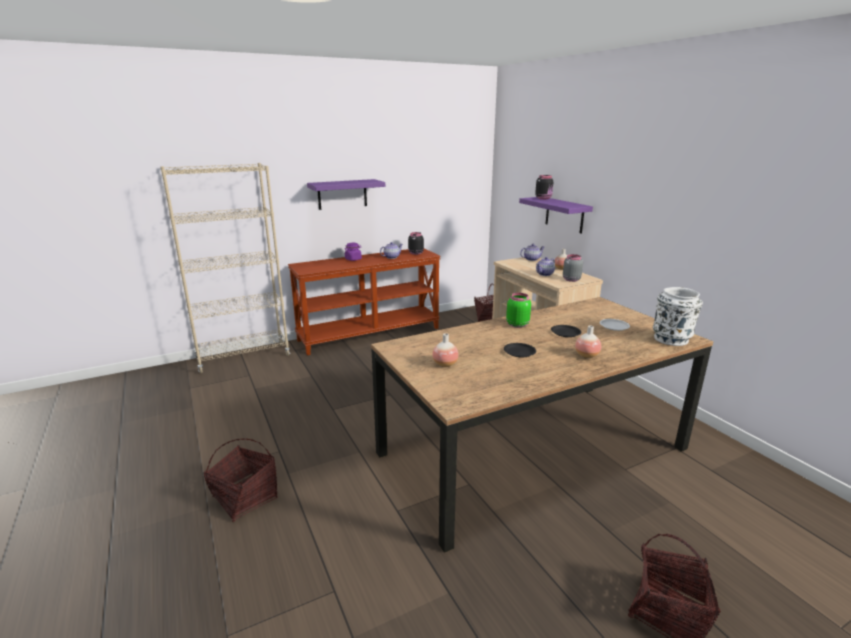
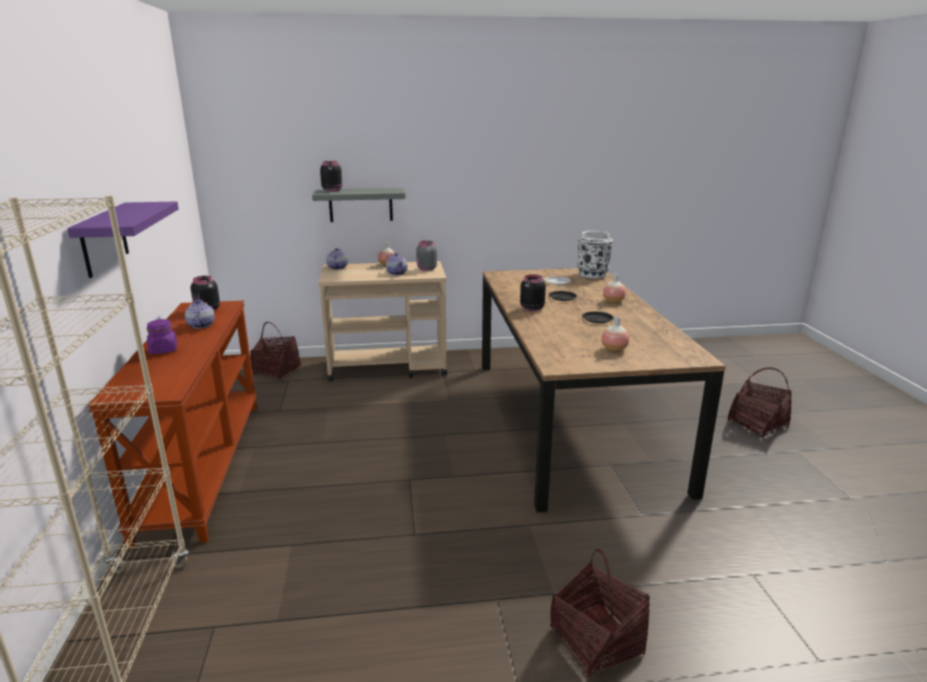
camera: 70 degrees left, 0 degrees up
green jar [506,293,531,328] -> black jar [520,274,546,311]
purple shelf [519,197,593,234] -> grey shelf [312,188,405,222]

